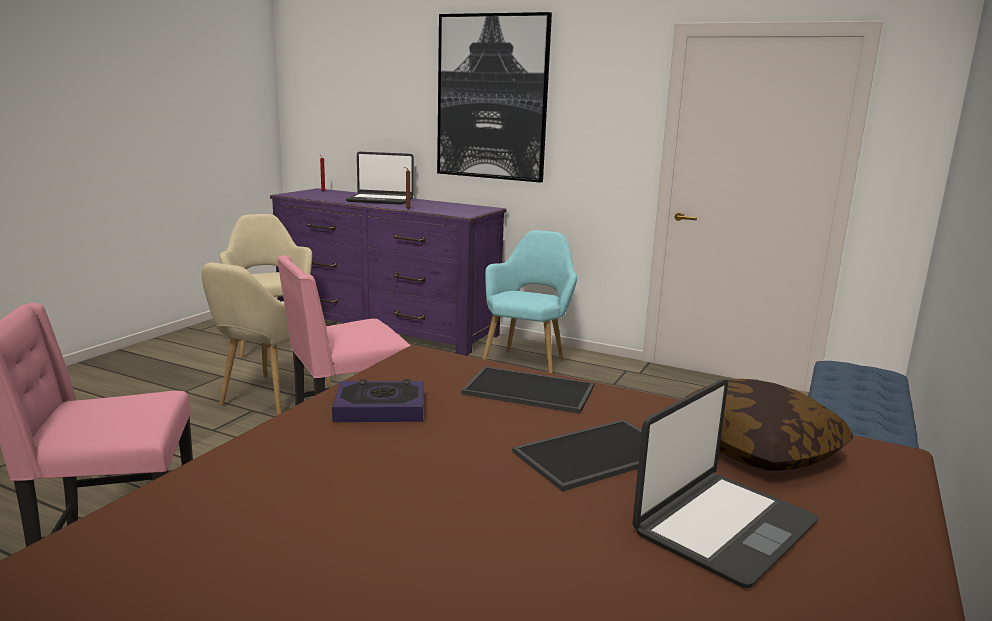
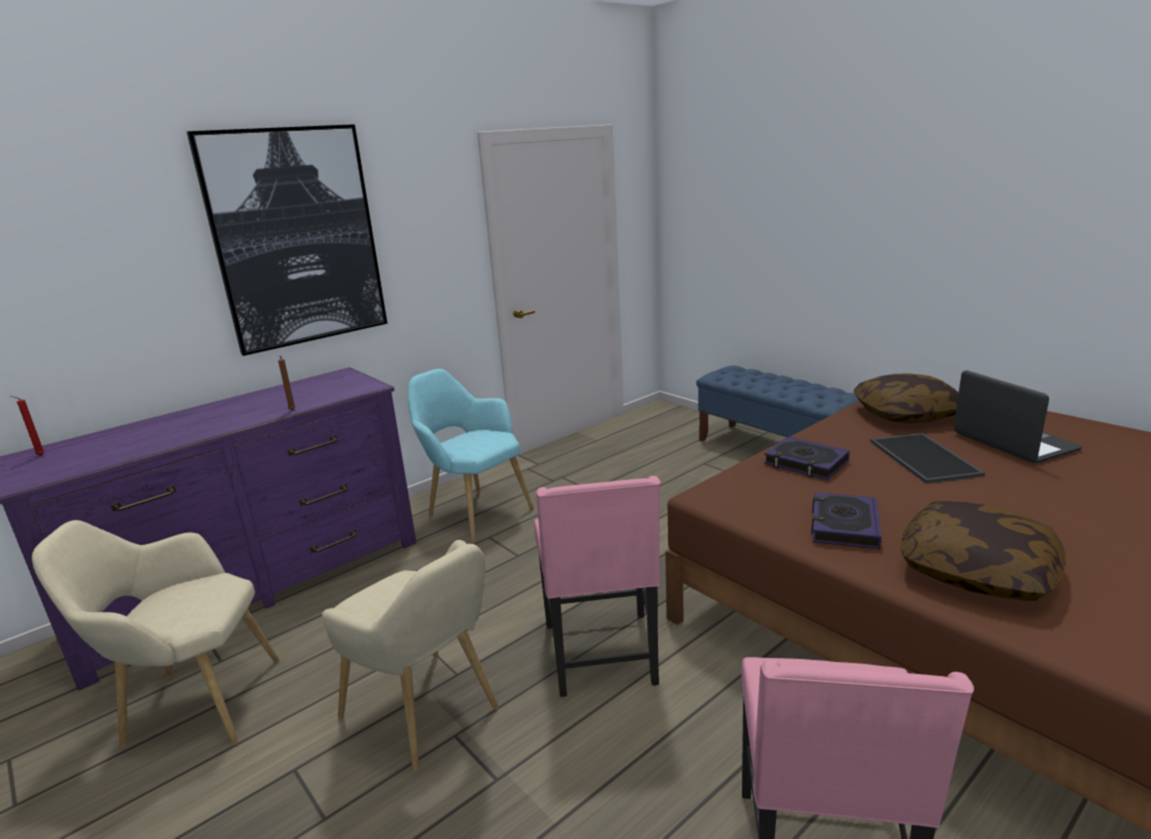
camera: 65 degrees left, 5 degrees up
laptop [346,152,414,205] -> none
tray [461,366,594,414] -> book [764,436,850,480]
none -> pillow [900,501,1066,601]

